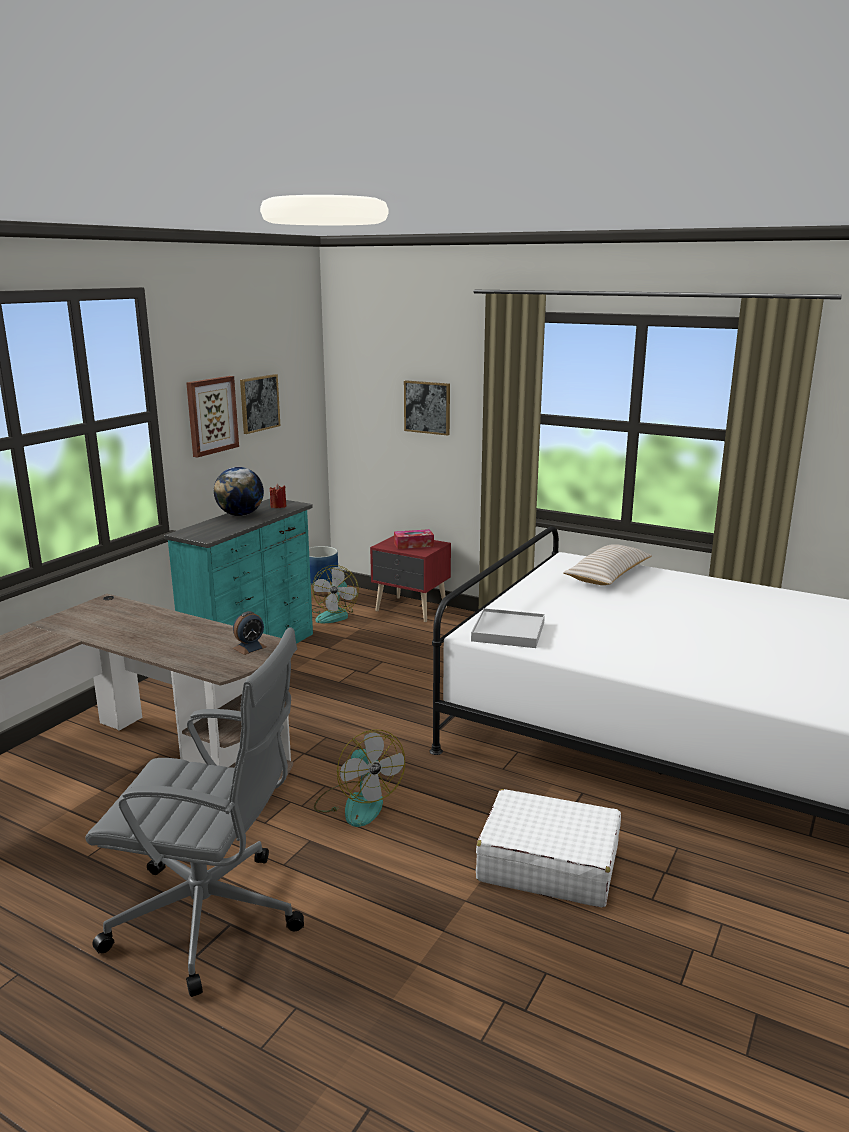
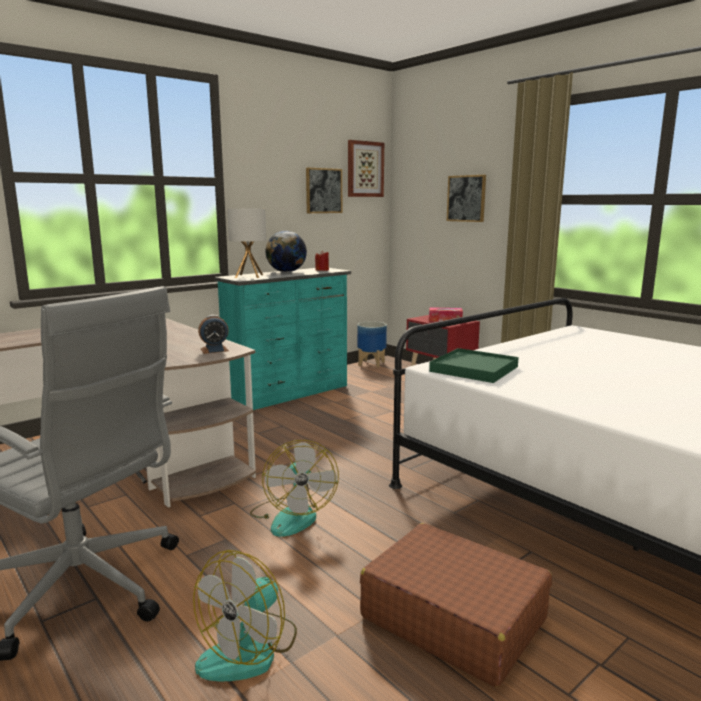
camera: 20 degrees right, 5 degrees down
picture [186,376,239,457] -> picture moved to [348,140,384,197]
fan [312,565,359,623] -> fan moved to [193,550,297,681]
white tray [471,608,545,648] -> green tray [429,348,519,383]
white suitcase [476,789,621,908] -> brown suitcase [360,523,552,687]
beige pillow [563,544,652,585] -> none
none -> table lamp [227,209,266,278]

